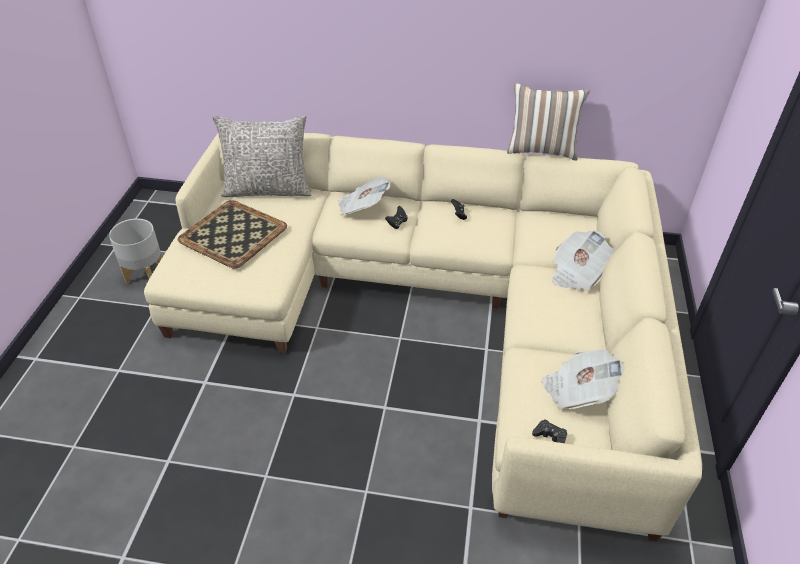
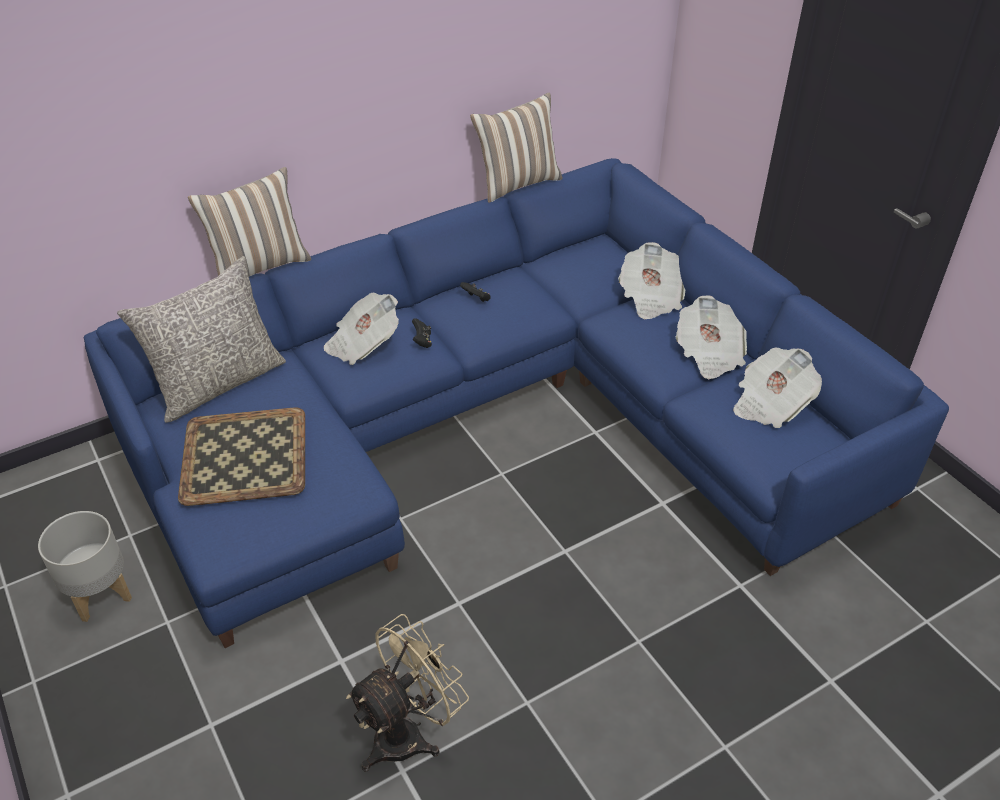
camera: 40 degrees left, 0 degrees up
beige sofa [144,133,702,542] -> blue sofa [84,158,949,648]
black game controller [532,419,567,443] -> none
none -> pillow [188,167,311,276]
none -> beige fan [346,614,469,772]
none -> newspaper [676,295,747,379]

